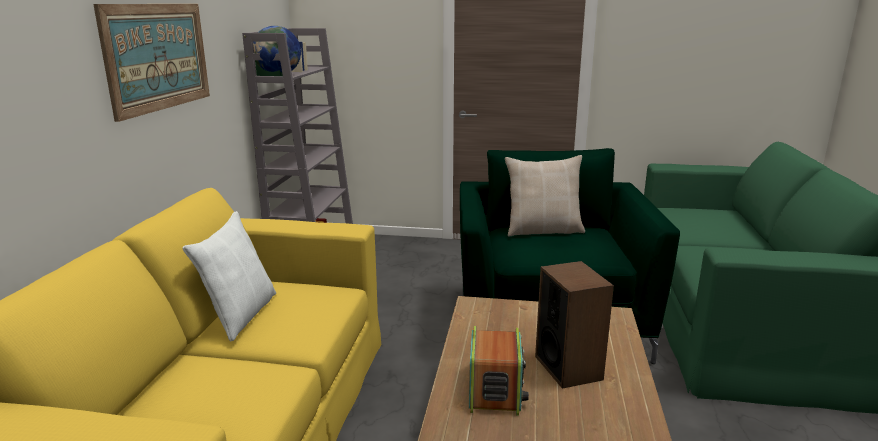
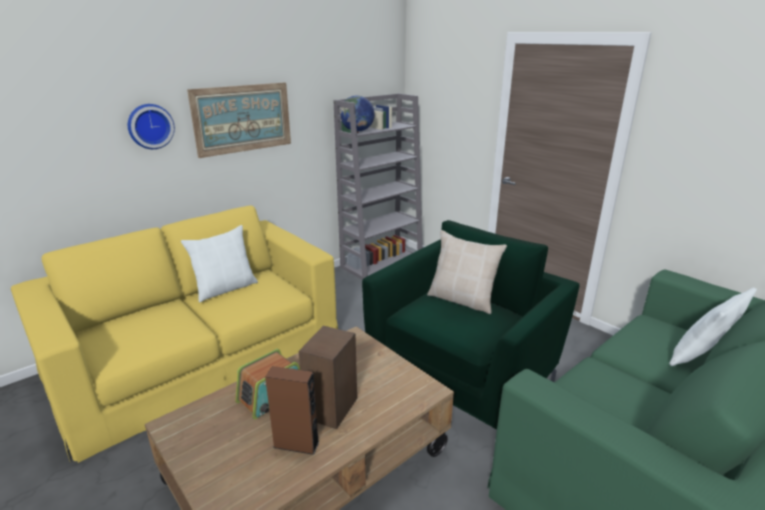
camera: 40 degrees right, 5 degrees up
none -> wall clock [128,104,175,149]
none -> brown speaker [265,366,319,455]
none -> white pillow [669,287,757,366]

